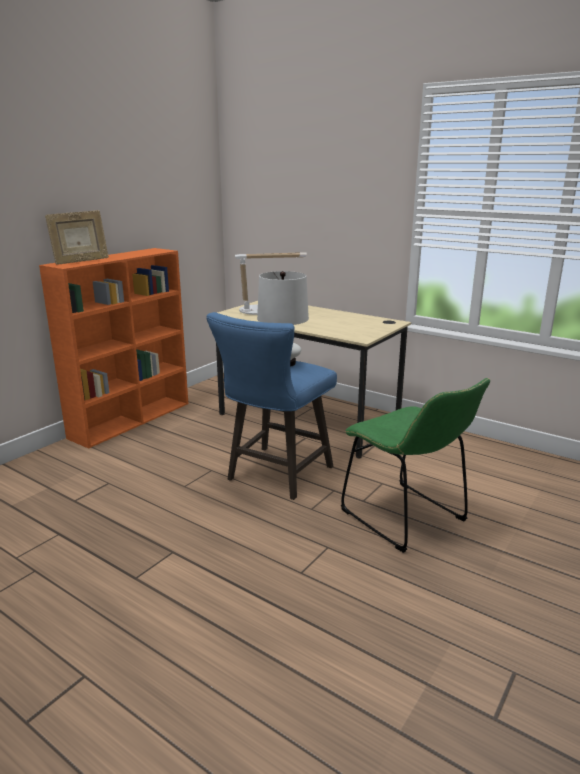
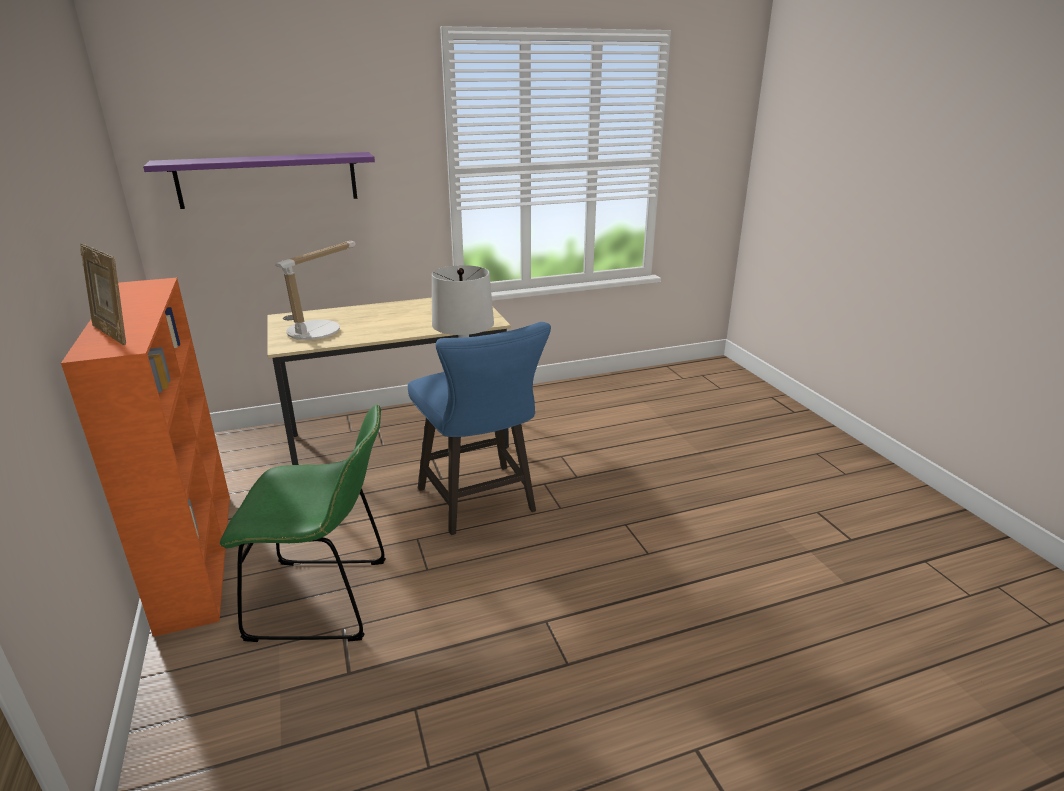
camera: 55 degrees left, 5 degrees up
picture frame [45,210,109,265] -> picture frame turned 135 degrees clockwise [80,243,126,345]
green chair [341,378,490,553] -> green chair moved to [220,404,386,642]
none -> purple shelf [143,152,375,209]

